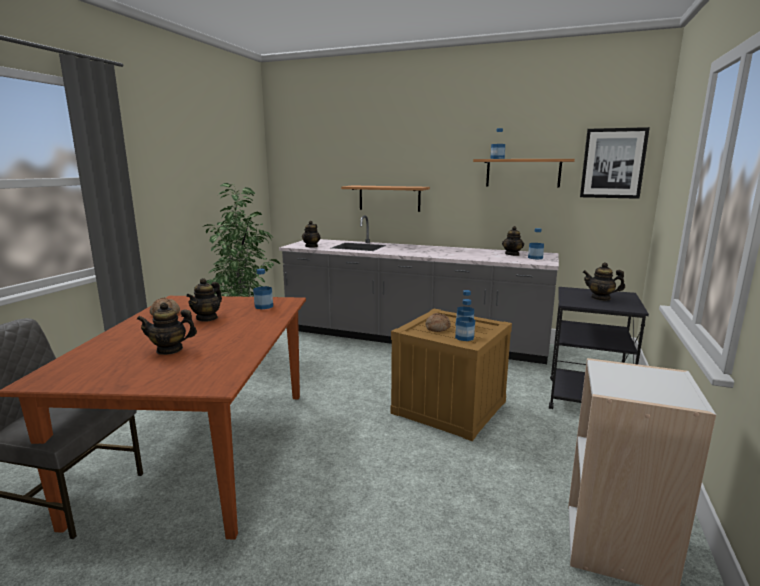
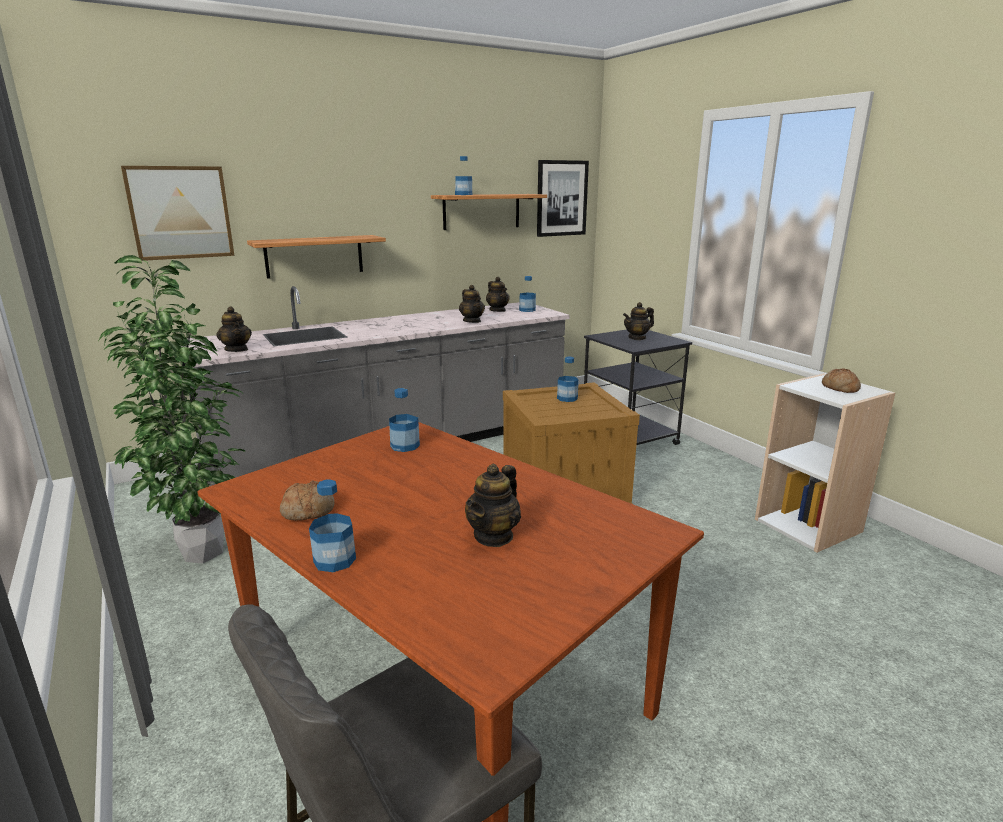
camera: 50 degrees left, 5 degrees up
teapot [186,278,222,322] -> teapot moved to [459,285,485,323]
bread [425,313,451,332] -> bread moved to [822,368,861,393]
bottle [455,299,475,341] -> bottle moved to [309,479,356,572]
none -> picture [121,166,234,261]

